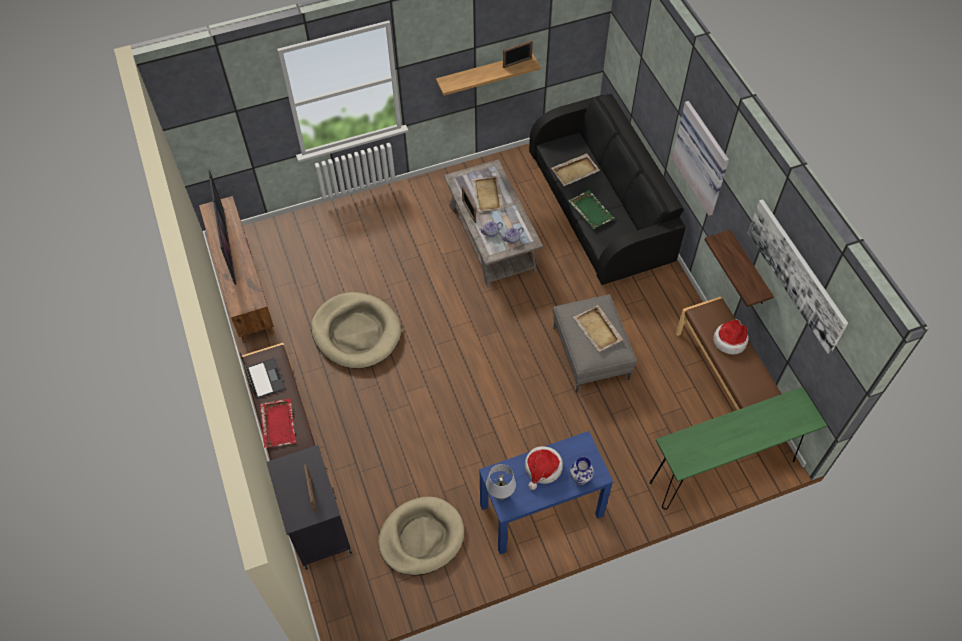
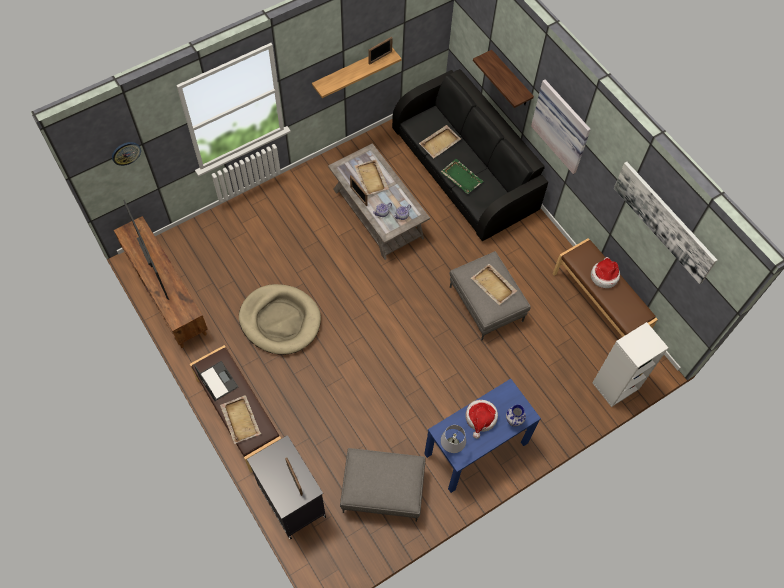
camera: 15 degrees left, 5 degrees up
red tray [260,398,296,448] -> beige tray [220,395,261,444]
beige dog bed [378,497,464,576] -> grey ottoman [340,448,426,522]
green console table [650,387,827,510] -> white bookcase [592,322,668,407]
shelf [705,230,774,307] -> shelf moved to [473,50,534,108]
none -> wall clock [112,142,141,166]

